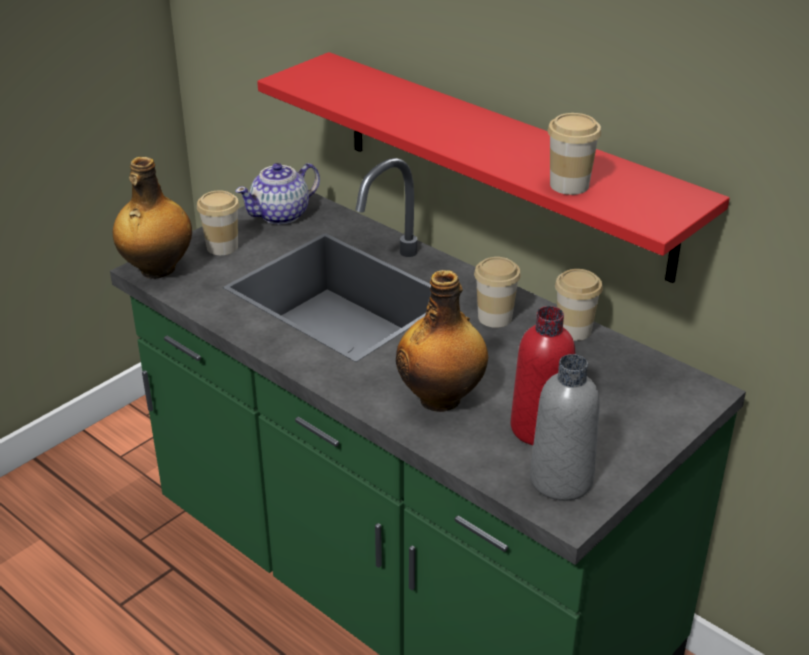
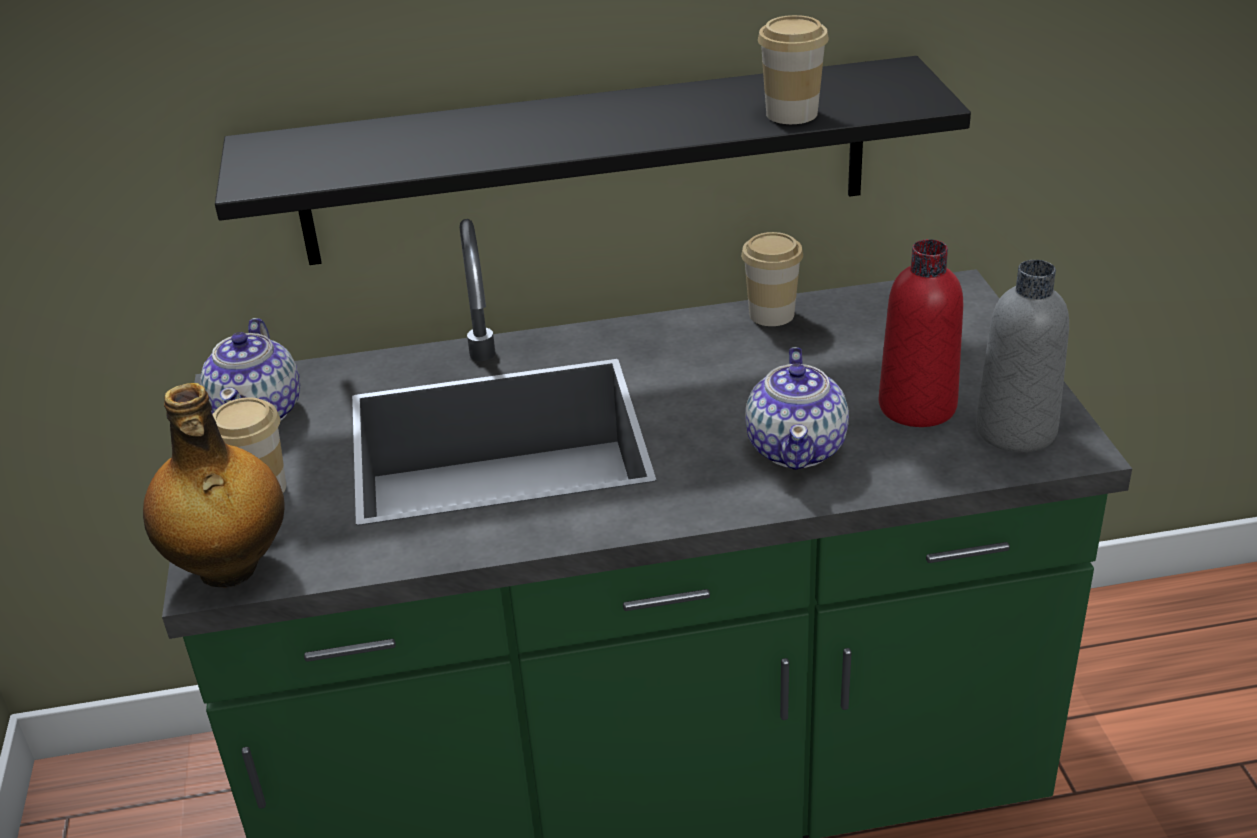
camera: 50 degrees left, 0 degrees up
red shelf [257,52,730,283] -> black shelf [215,56,971,265]
bottle [396,270,488,412] -> teapot [745,347,849,470]
cup [474,257,521,328] -> none

